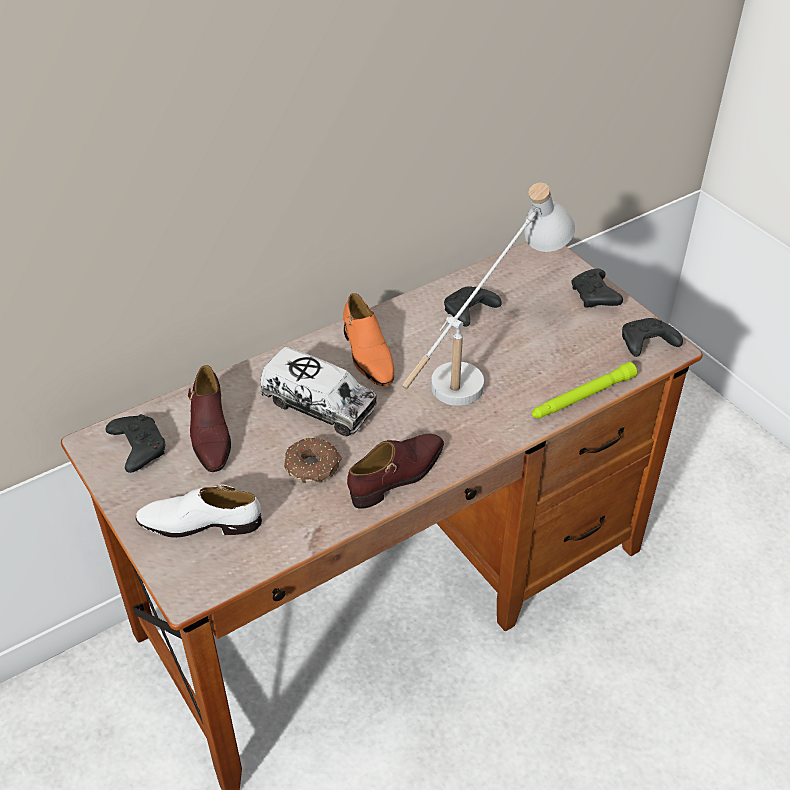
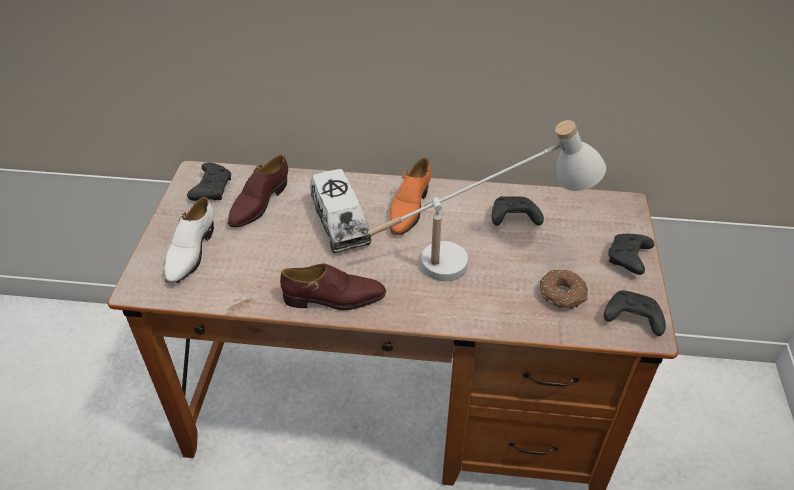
camera: 40 degrees right, 0 degrees up
white shoe [136,484,262,538] -> white shoe turned 120 degrees counterclockwise [165,197,214,284]
donut [284,438,342,483] -> donut moved to [539,269,588,309]
green flashlight [532,362,637,418] -> none

